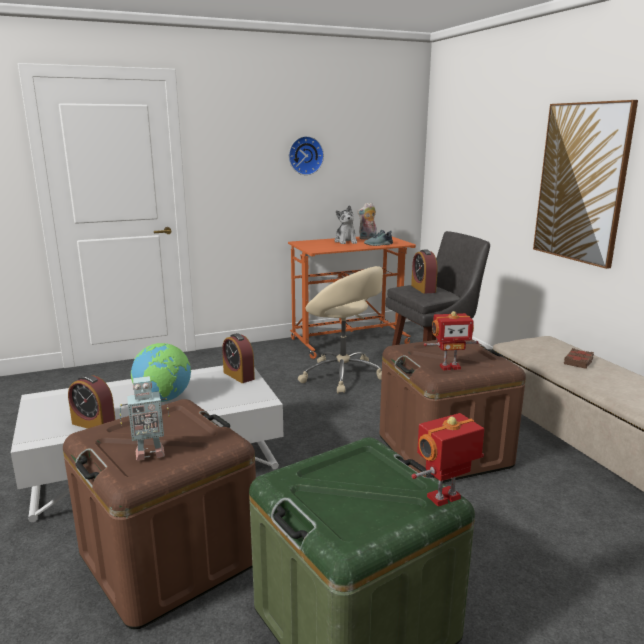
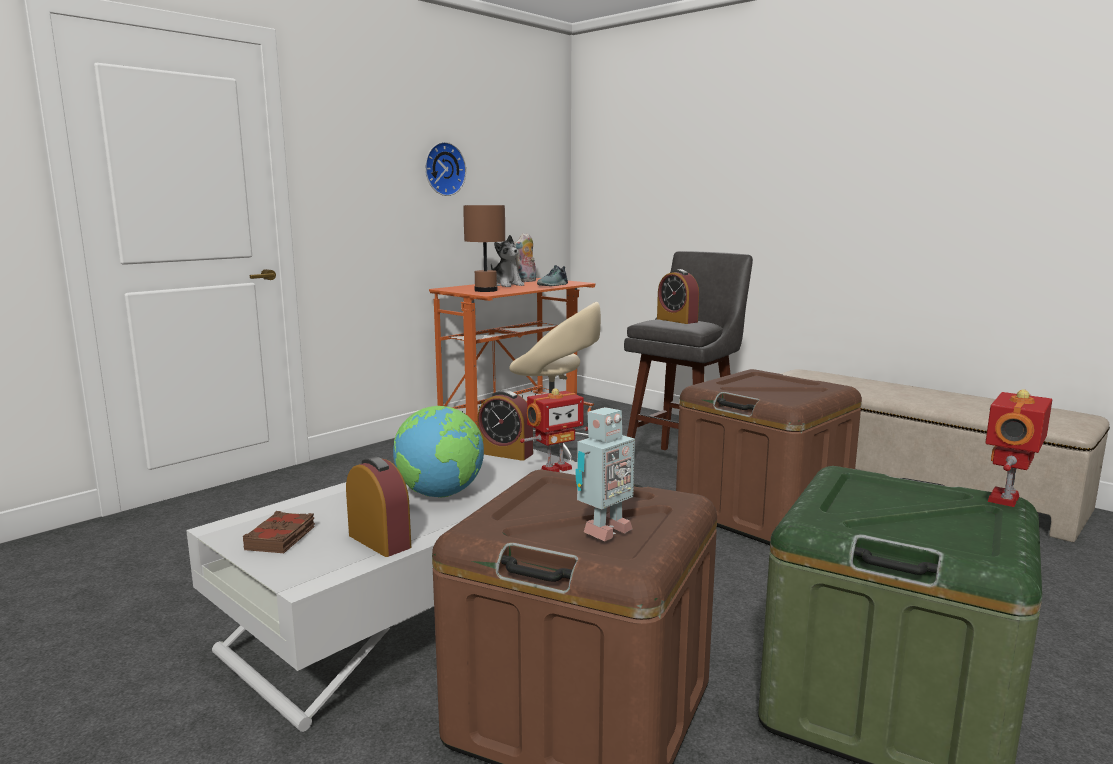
camera: 25 degrees left, 5 degrees down
alarm clock [68,375,115,429] -> alarm clock turned 135 degrees counterclockwise [346,457,411,557]
toy robot [424,311,479,370] -> toy robot moved to [520,388,588,472]
picture [533,100,638,269] -> none
brown book [564,348,594,369] -> brown book moved to [243,511,315,553]
none -> brown table lamp [463,205,505,292]

